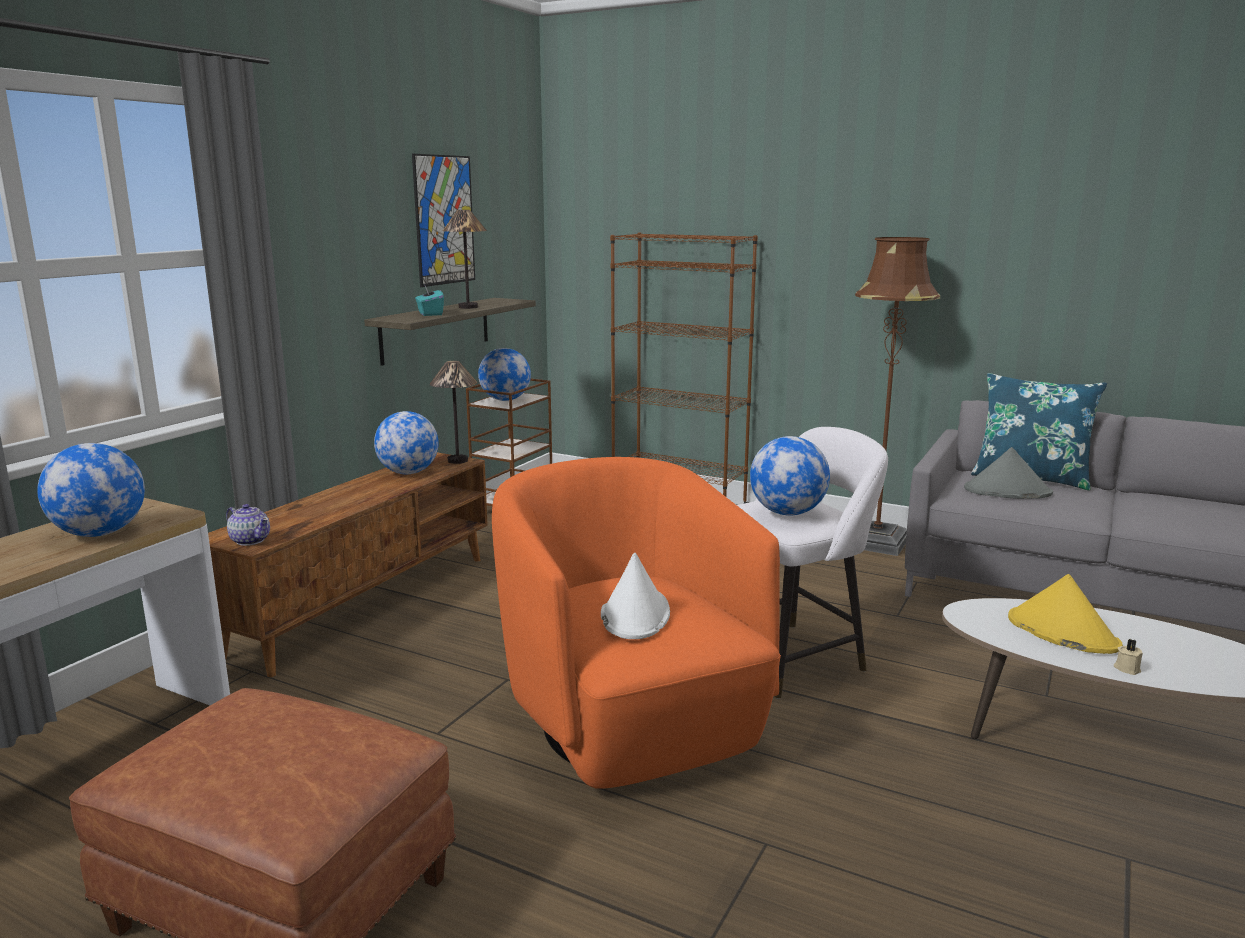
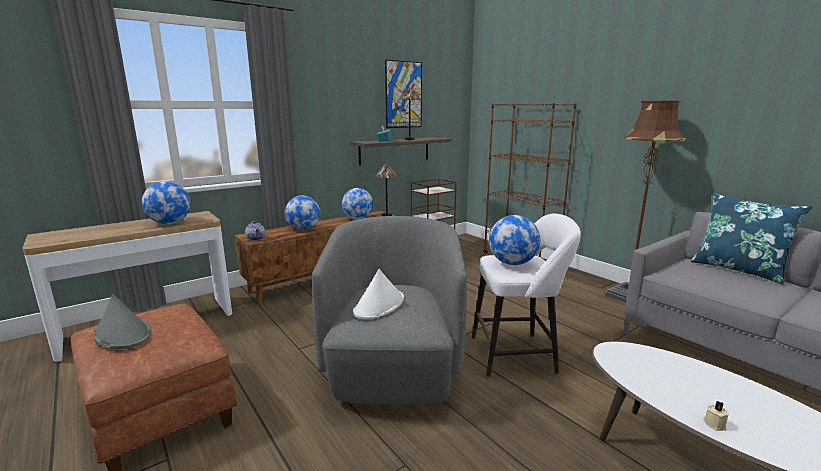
camera: 25 degrees right, 0 degrees up
globe [478,348,531,401] -> globe moved to [285,195,320,230]
orange armchair [492,457,781,789] -> grey armchair [312,216,467,404]
grey hat [964,447,1053,499] -> grey hat moved to [94,294,151,349]
yellow hat [1008,574,1123,654] -> none

